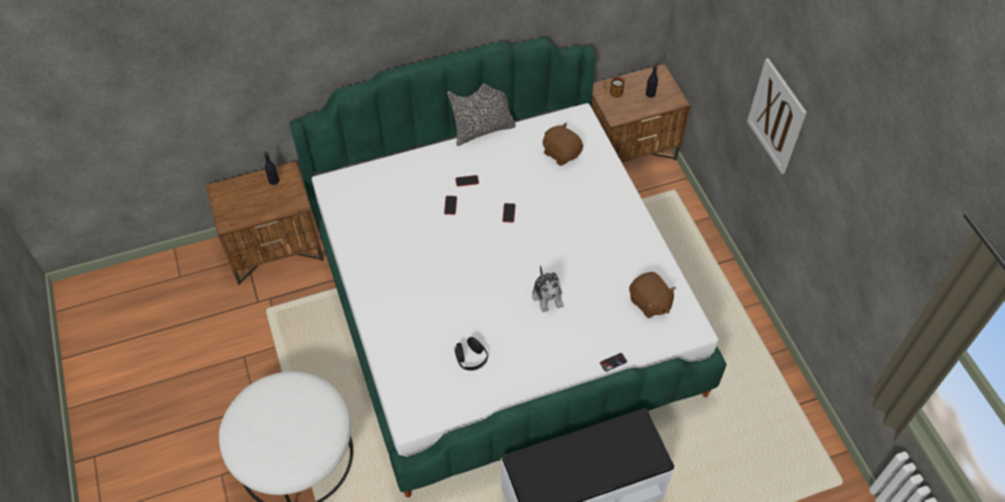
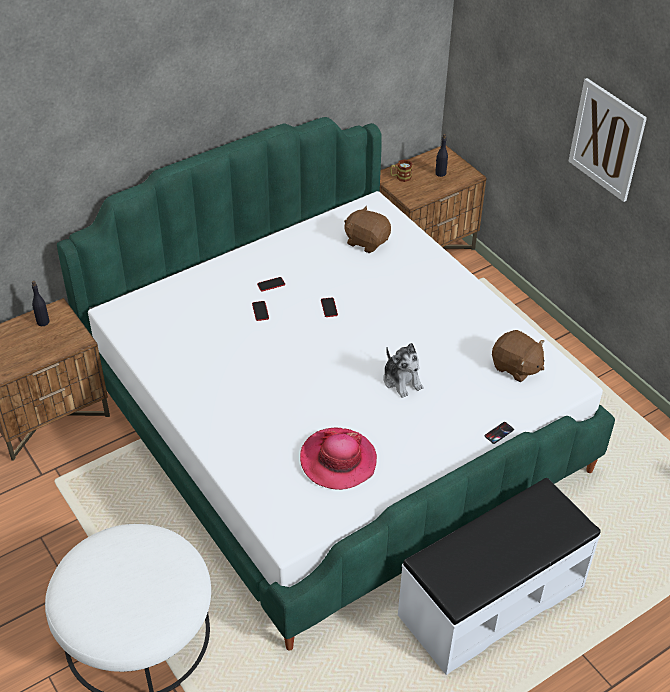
camera: 15 degrees left, 10 degrees down
pillow [447,83,516,146] -> none
black headphones [454,337,488,371] -> hat [300,428,377,490]

